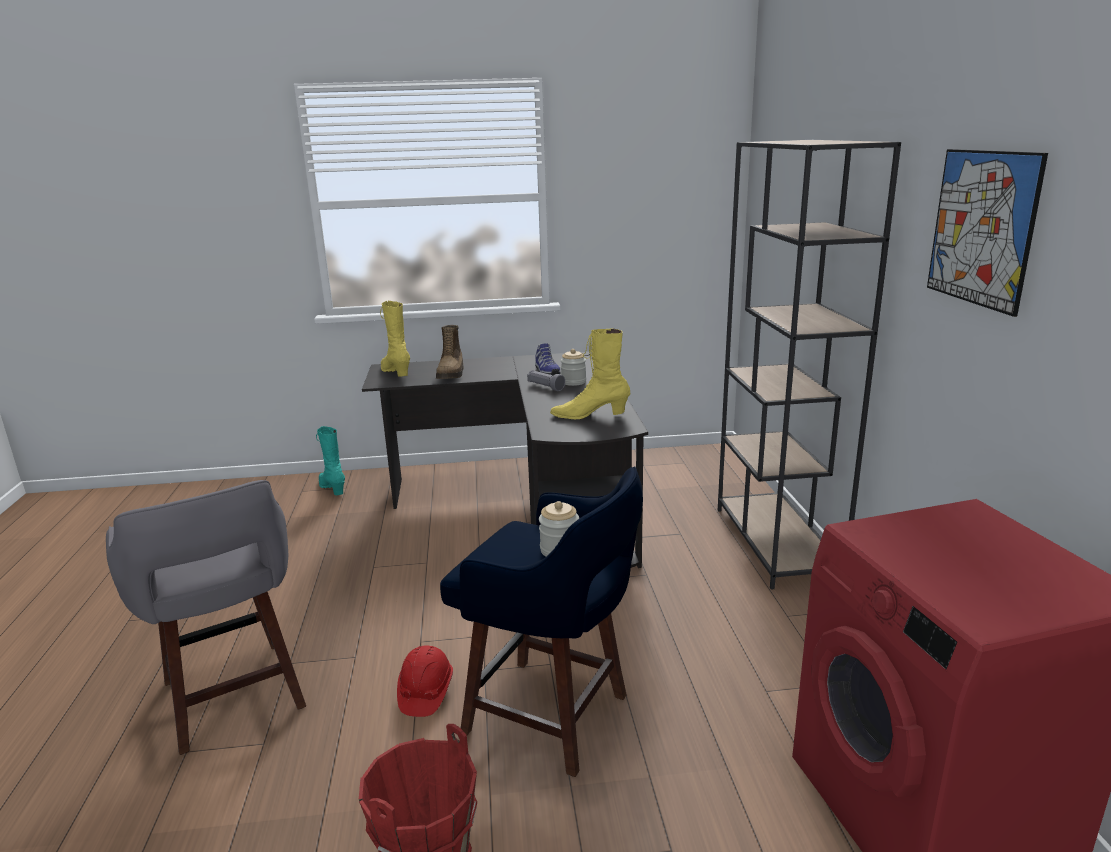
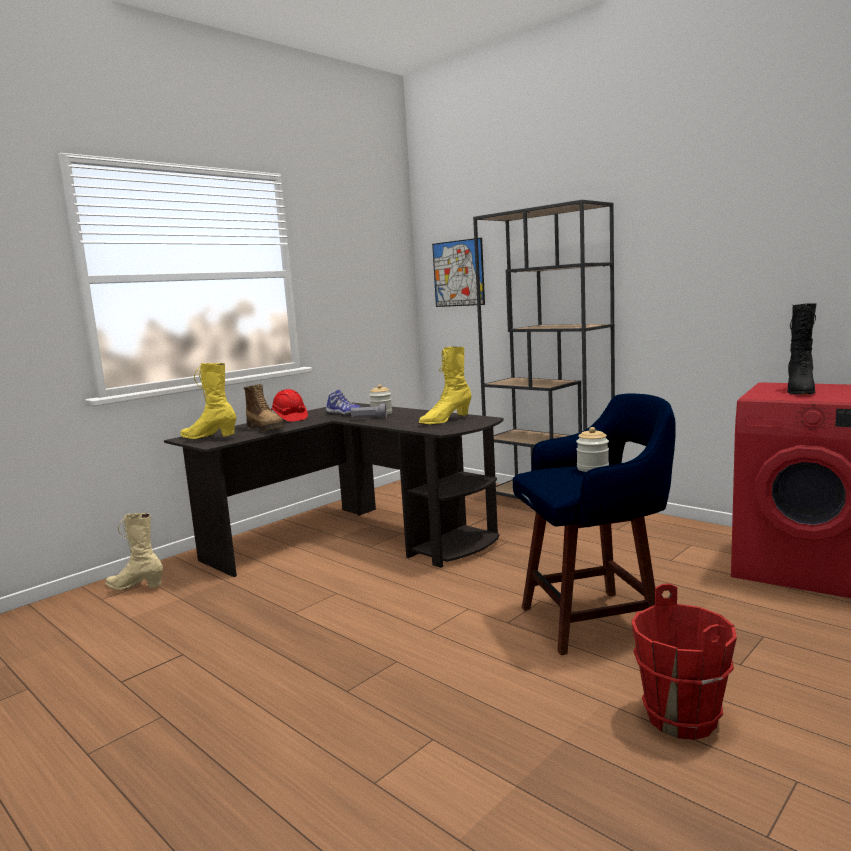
camera: 40 degrees left, 10 degrees down
grey stool [106,480,306,755] -> none
turquoise boot [316,426,345,495] -> beige boot [106,513,163,590]
red hard hat [397,646,453,717] -> red hard hat moved to [271,389,308,422]
picture [927,149,1048,317] -> picture moved to [432,238,485,307]
none -> black boot [787,303,817,395]

